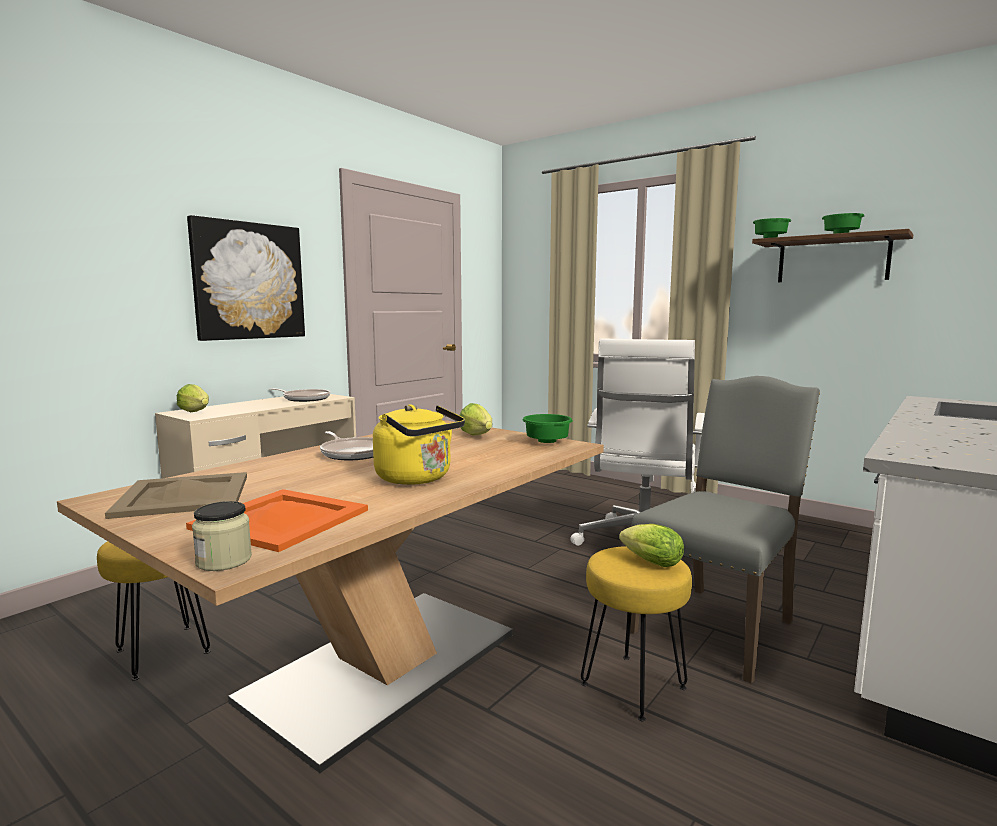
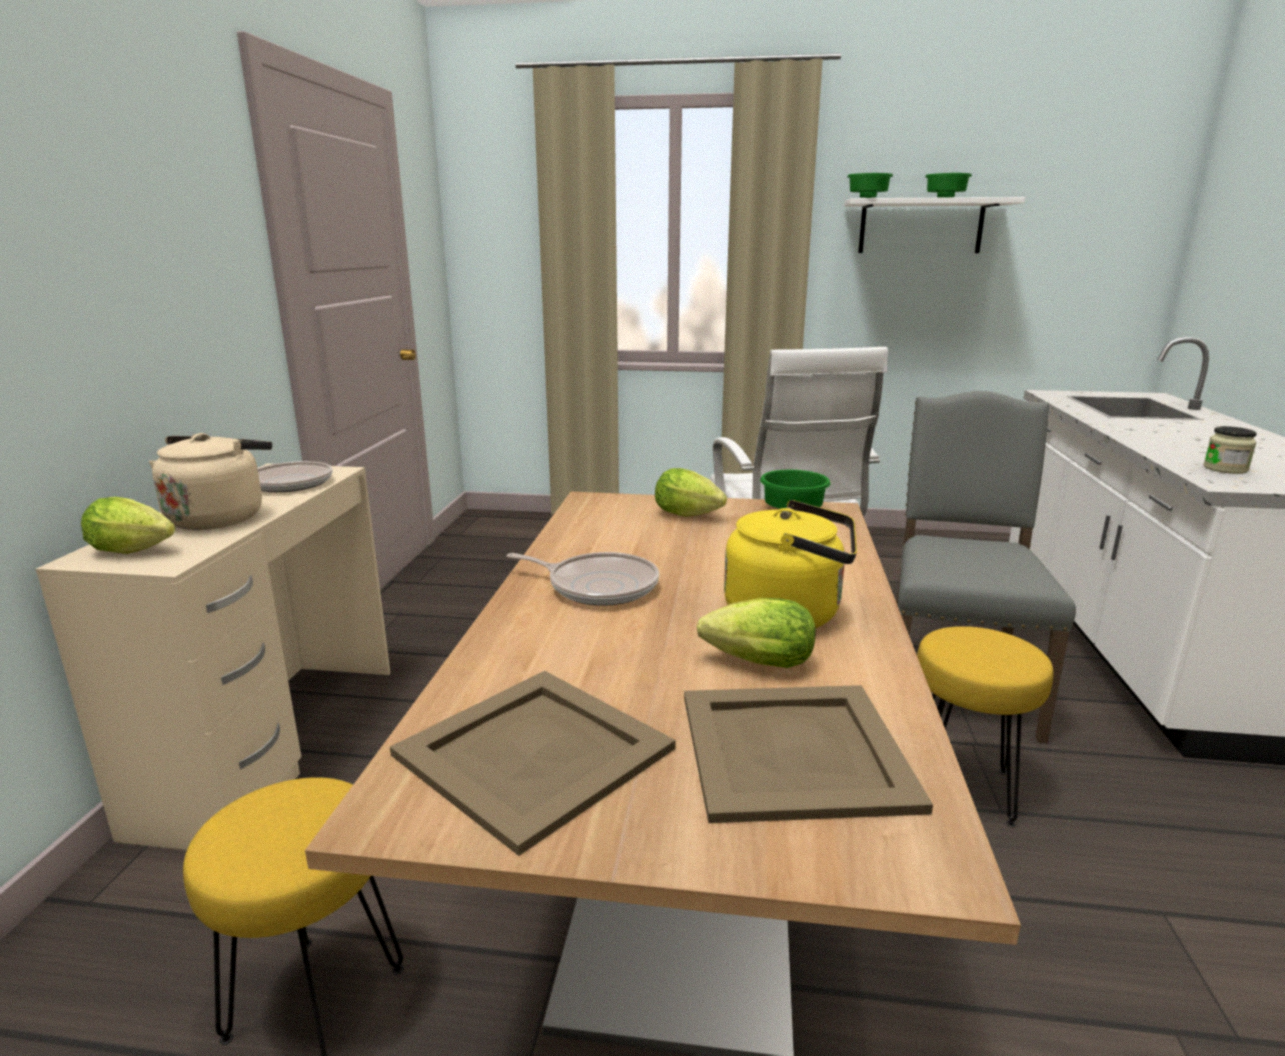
camera: 30 degrees left, 10 degrees up
orange tray [186,489,368,552] -> beige tray [684,685,933,823]
picture [187,215,305,341] -> none
jar [192,501,252,571] -> jar moved to [1204,426,1257,474]
lettuce [619,524,684,567] -> lettuce moved to [697,598,816,668]
brown shelf [752,229,914,282] -> white shelf [844,197,1025,253]
none -> beige kettle [149,433,272,530]

